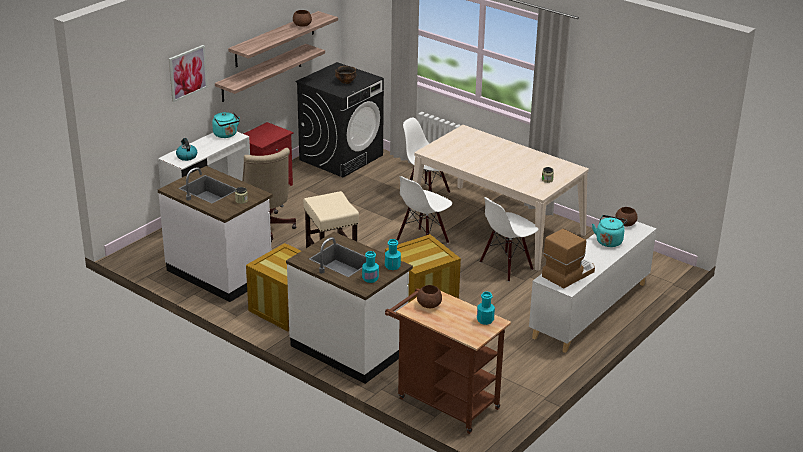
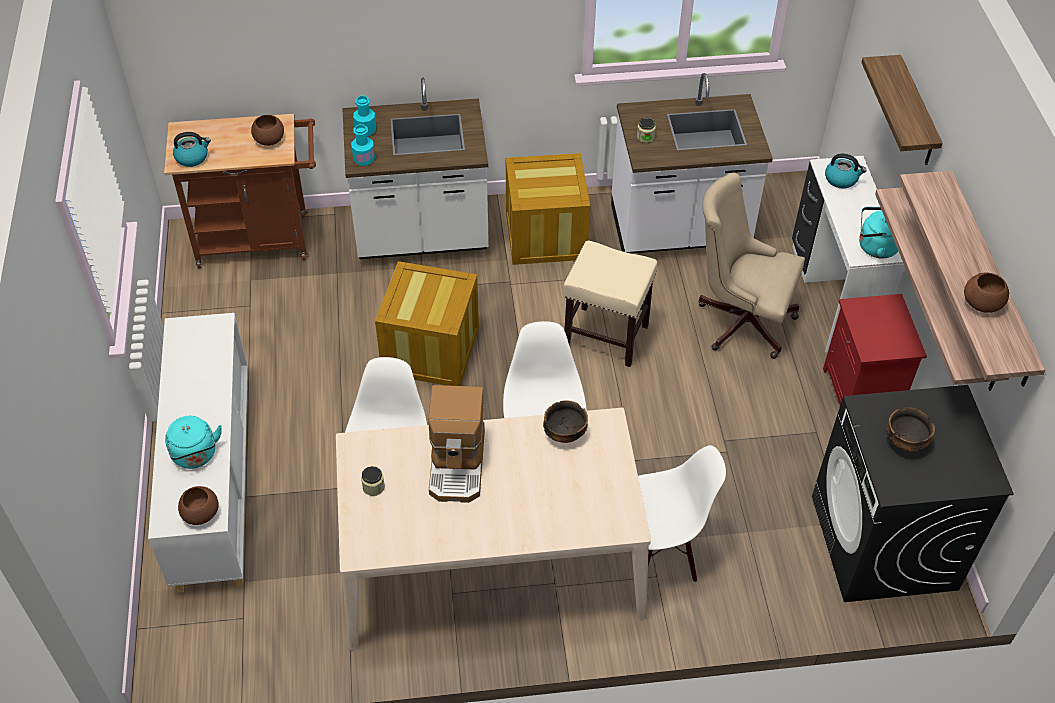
camera: 135 degrees right, 20 degrees up
picture [169,45,208,102] -> shelf [861,55,943,165]
turquoise bottle [477,291,495,325] -> kettle [173,132,211,167]
coffee machine [542,229,595,288] -> coffee machine moved to [428,385,485,503]
none -> bowl [543,400,588,443]

